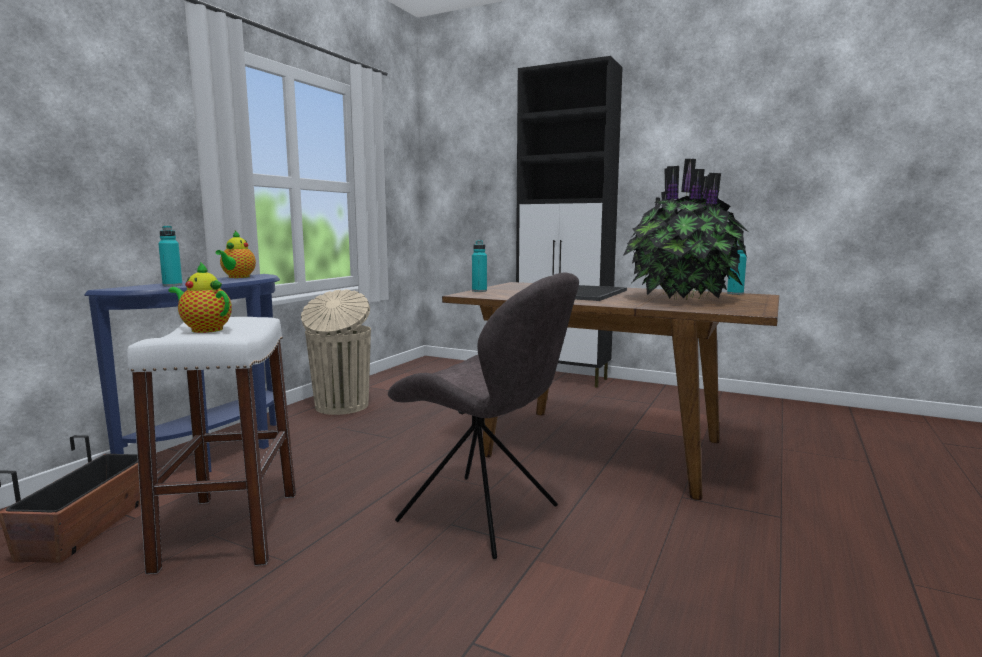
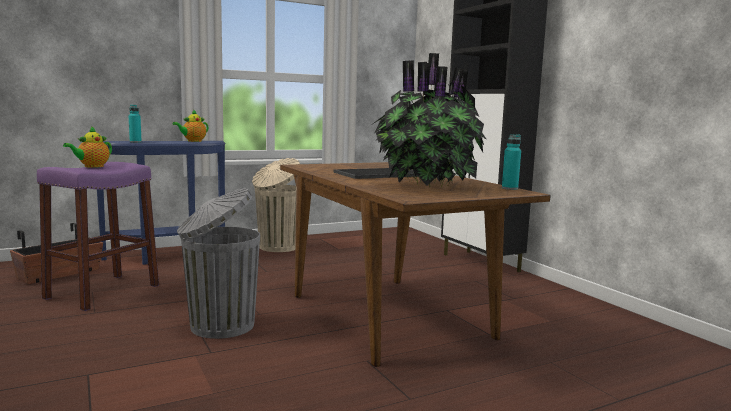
camera: 35 degrees right, 0 degrees up
white stool [127,317,296,574] -> purple stool [37,162,159,311]
teapot [169,262,232,333] -> teapot turned 120 degrees counterclockwise [63,126,112,168]
grey chair [388,273,579,559] -> grey trash can [177,188,260,339]
turquoise bottle [472,240,487,292] -> none

